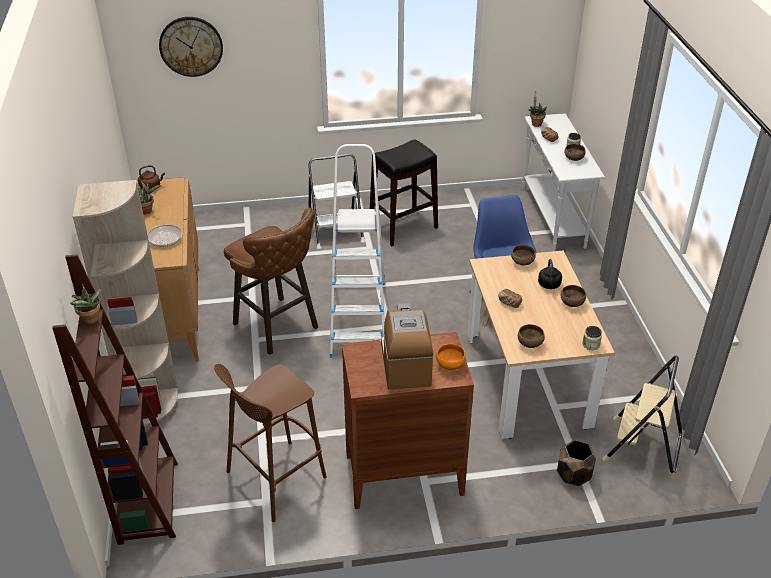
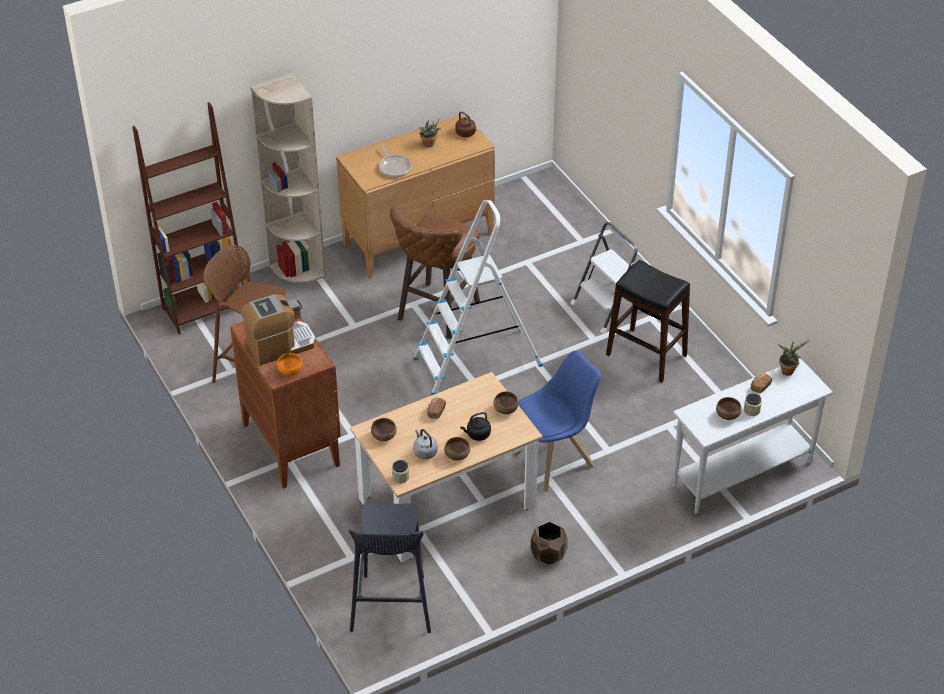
camera: 70 degrees right, 5 degrees up
potted plant [70,287,103,324] -> none
wall clock [159,17,223,77] -> none
brown planter [557,440,596,486] -> brown planter moved to [531,522,568,565]
beige step ladder [602,356,683,479] -> grey stool [349,503,431,633]
none -> grey kettle [413,429,438,459]

